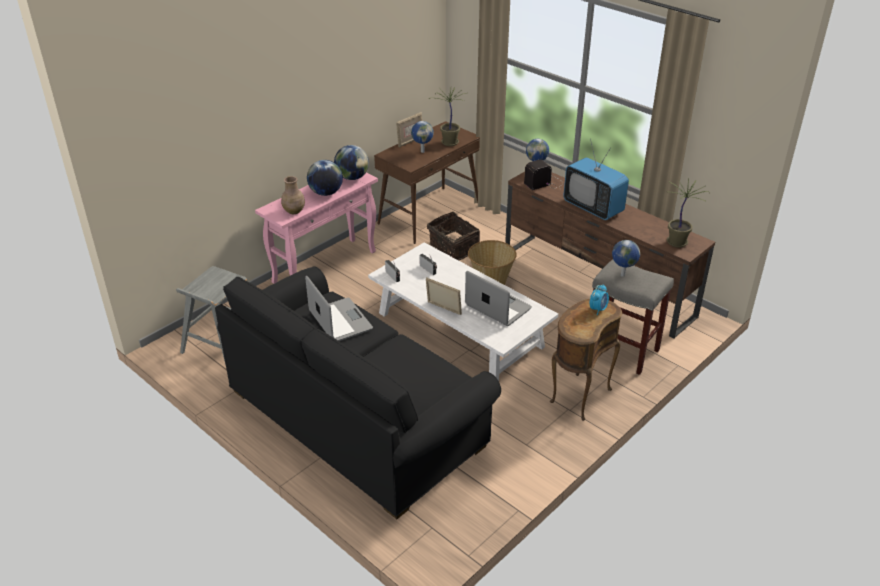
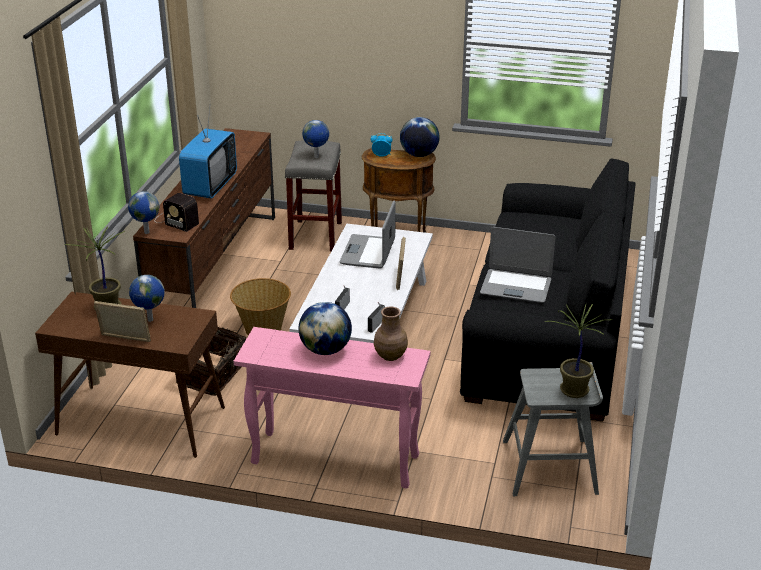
camera: 120 degrees left, 5 degrees down
laptop [305,276,373,341] -> laptop turned 105 degrees counterclockwise [480,227,555,303]
globe [334,145,369,180] -> globe moved to [400,117,440,157]
potted plant [667,179,709,248] -> potted plant moved to [545,304,612,398]

